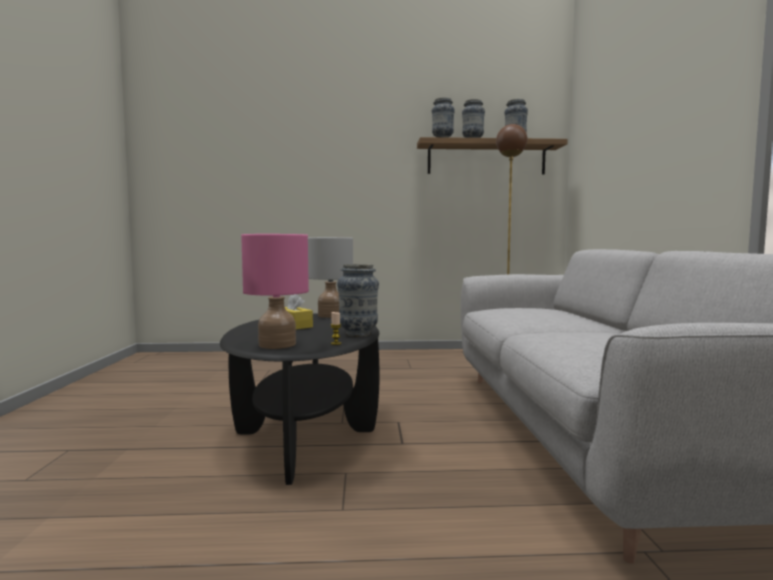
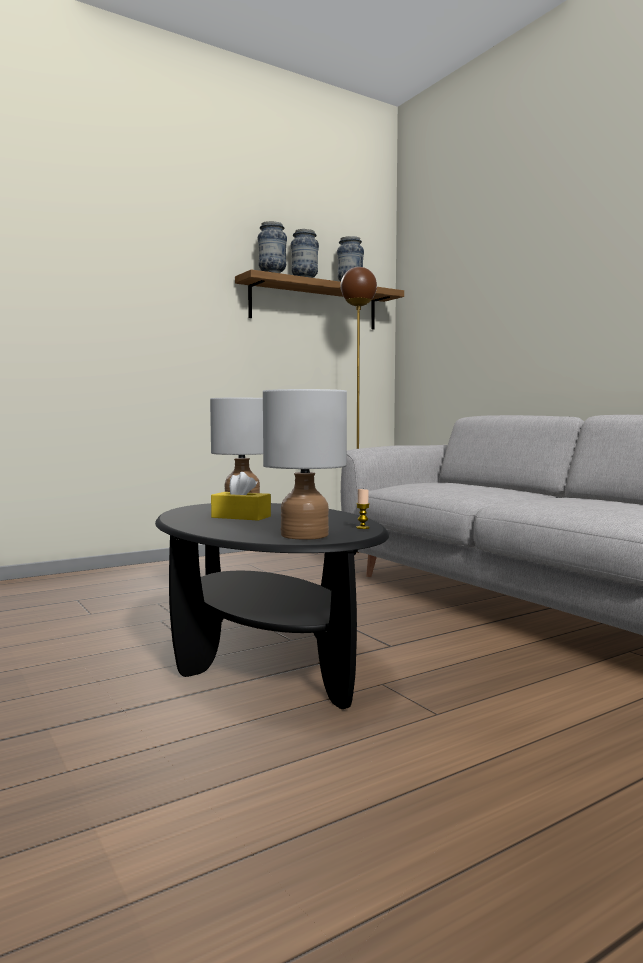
camera: 30 degrees left, 0 degrees up
pink table lamp [241,234,309,349] -> grey table lamp [263,389,347,540]
vase [337,264,379,337] -> none

